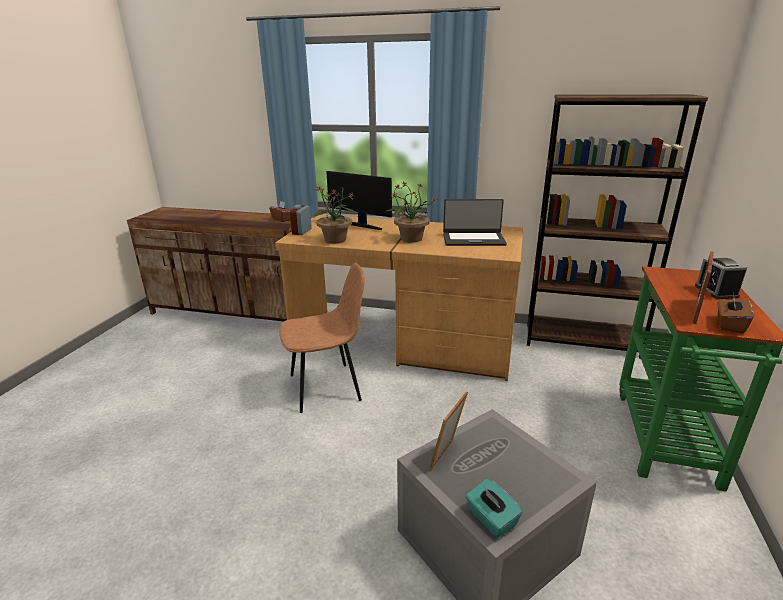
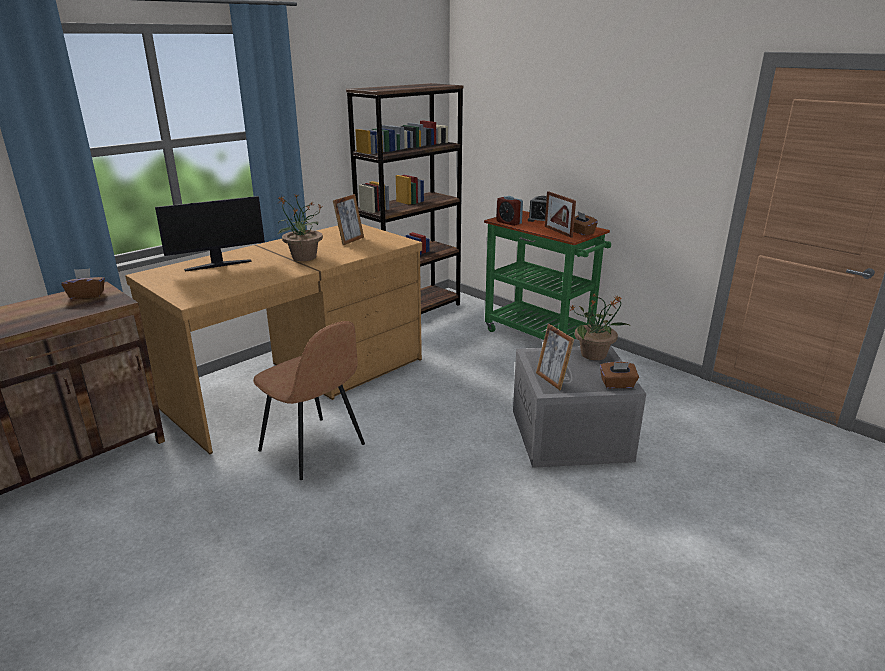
camera: 60 degrees left, 0 degrees up
brown chair [279,262,365,413] -> brown chair turned 120 degrees clockwise [253,321,365,480]
alarm clock [290,205,312,235] -> alarm clock moved to [496,196,523,226]
potted plant [313,186,356,244] -> potted plant moved to [569,293,630,360]
laptop [443,199,507,246] -> picture frame [333,194,364,245]
turquoise tissue box [466,478,523,538] -> brown tissue box [600,362,639,389]

